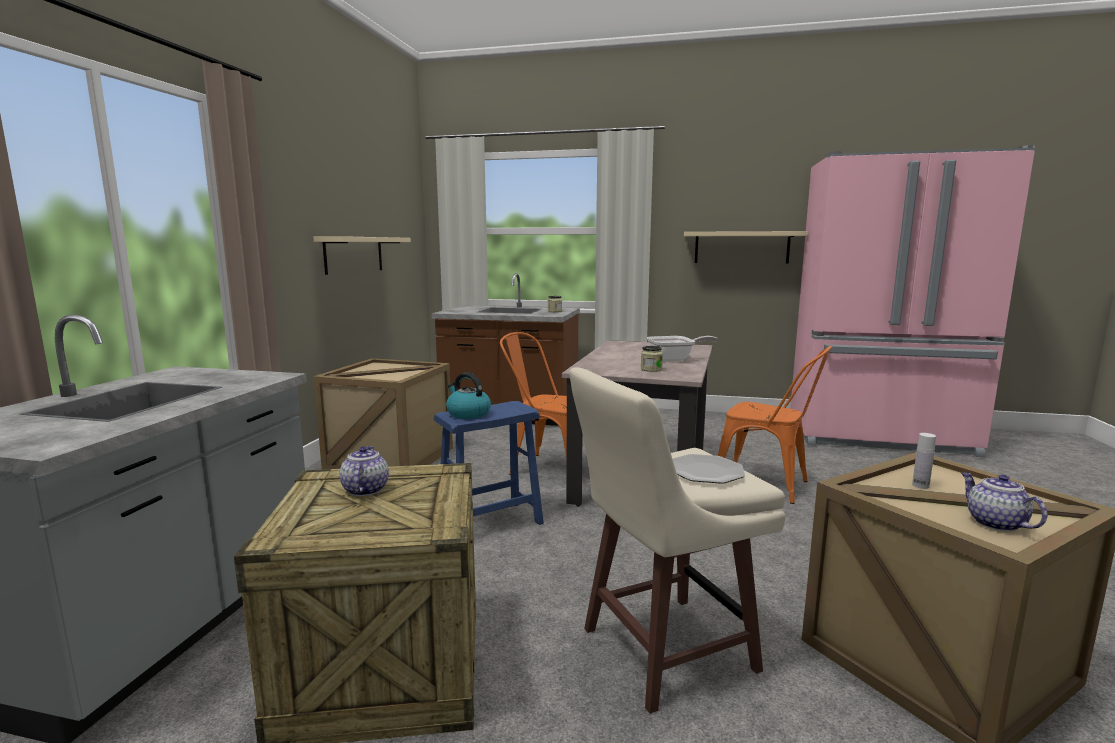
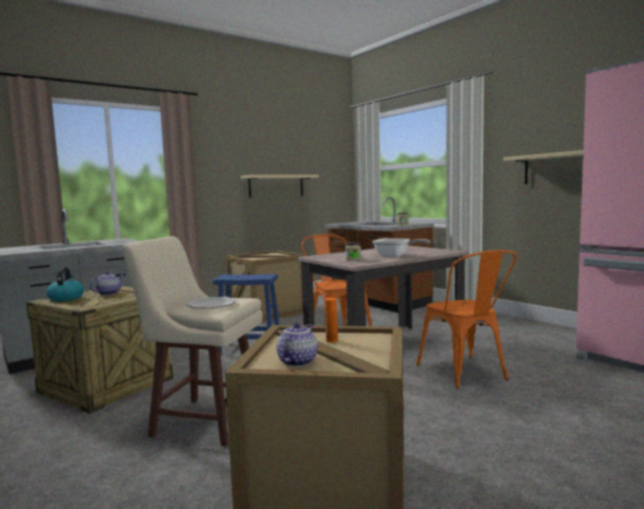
camera: 40 degrees right, 5 degrees down
kettle [446,373,491,419] -> kettle moved to [46,267,84,301]
white bottle [912,433,936,489] -> orange bottle [325,298,338,343]

